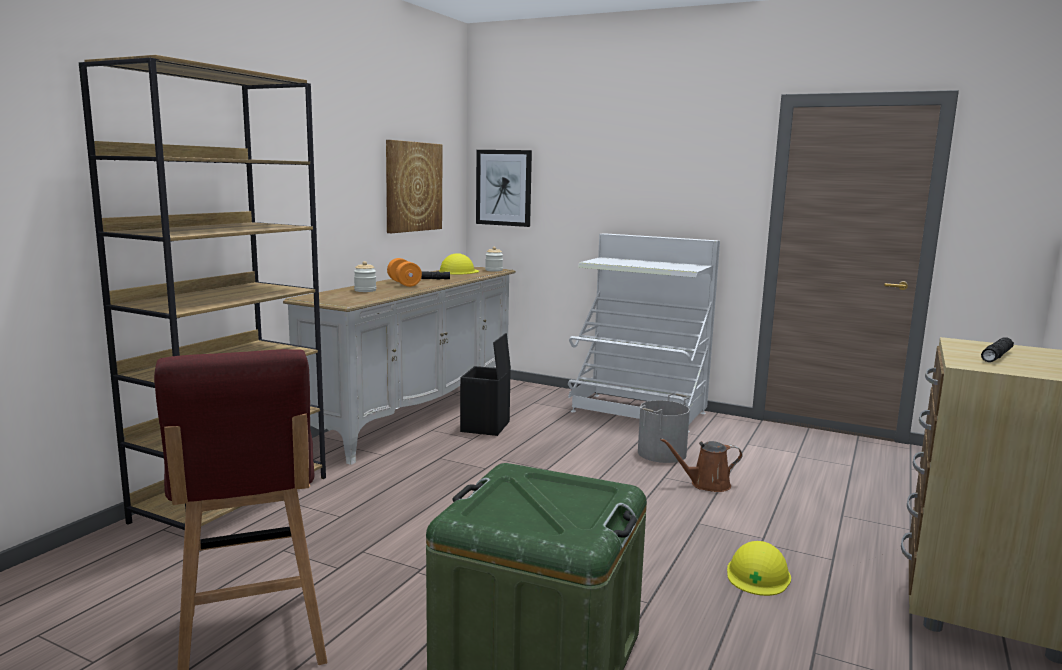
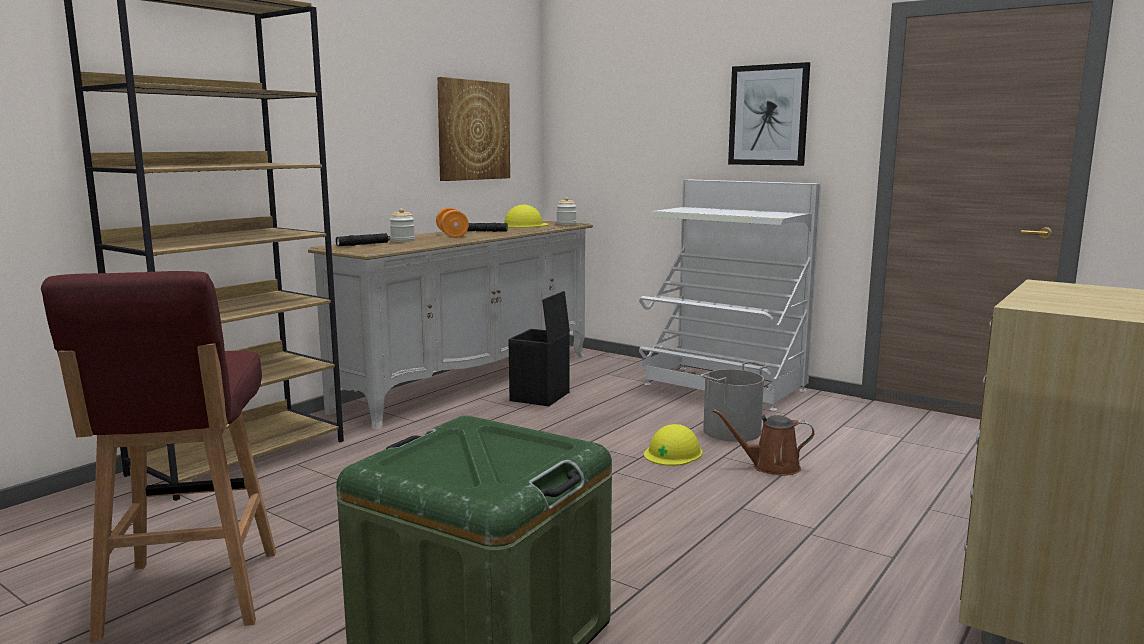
camera: 10 degrees right, 0 degrees up
picture [476,150,532,227] -> picture moved to [728,62,810,166]
yellow hard hat [727,541,791,596] -> yellow hard hat moved to [644,424,702,466]
black flashlight [981,337,1014,362] -> black flashlight moved to [336,233,390,246]

